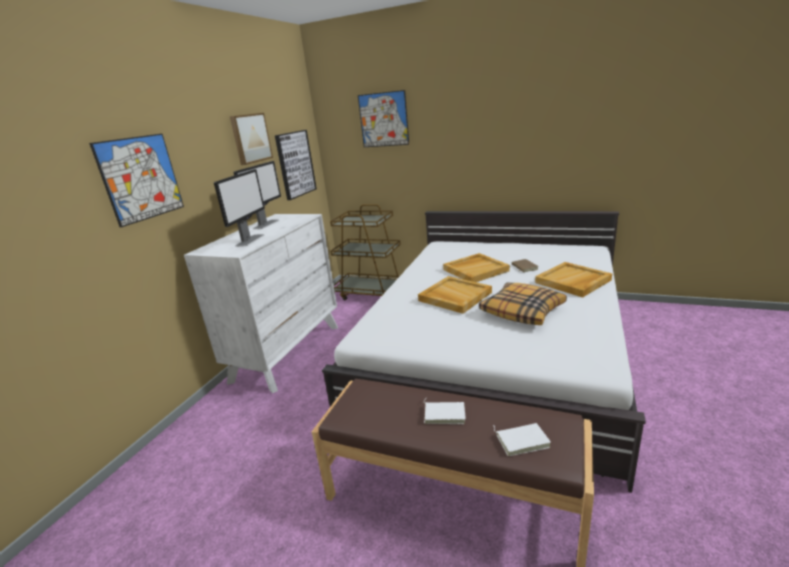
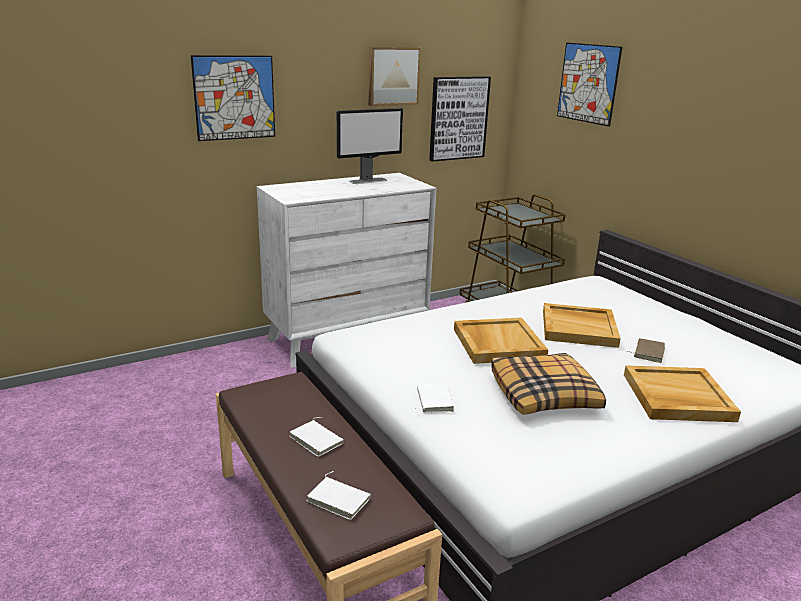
camera: 35 degrees right, 0 degrees up
monitor [214,169,265,247] -> none
none -> white book [414,383,454,413]

